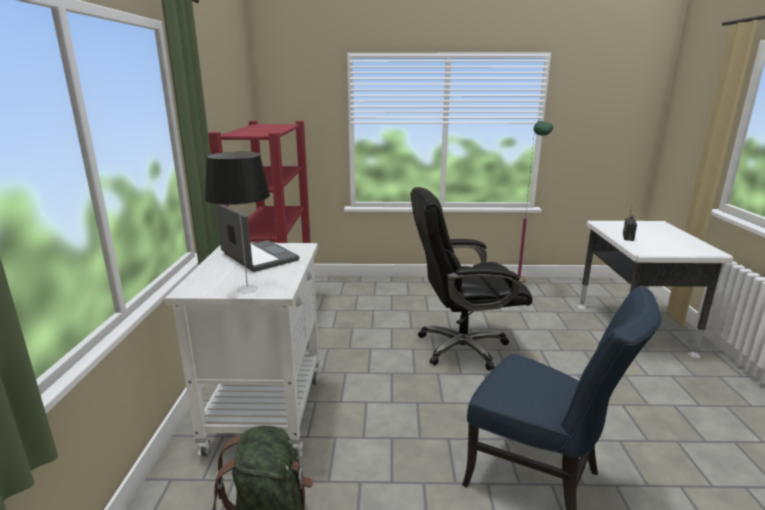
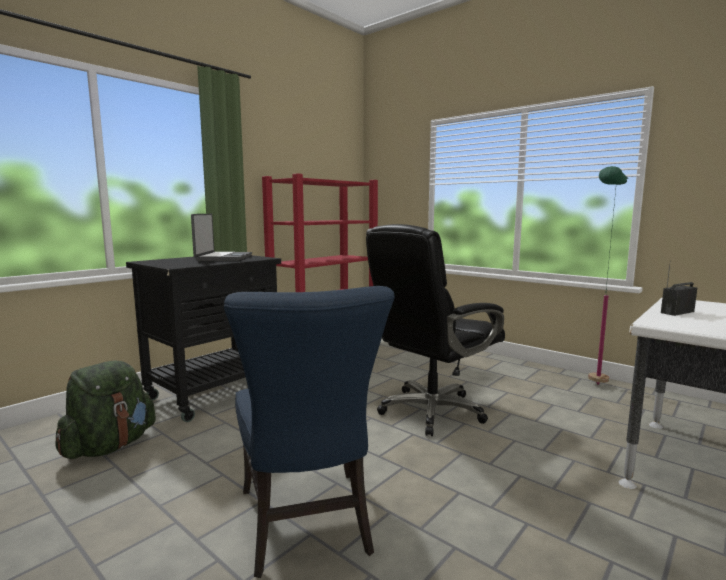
camera: 40 degrees right, 10 degrees down
white cart [165,243,320,457] -> black cart [126,255,281,422]
table lamp [205,152,270,293] -> none
black office chair [410,187,533,371] -> black office chair turned 75 degrees counterclockwise [366,224,505,436]

